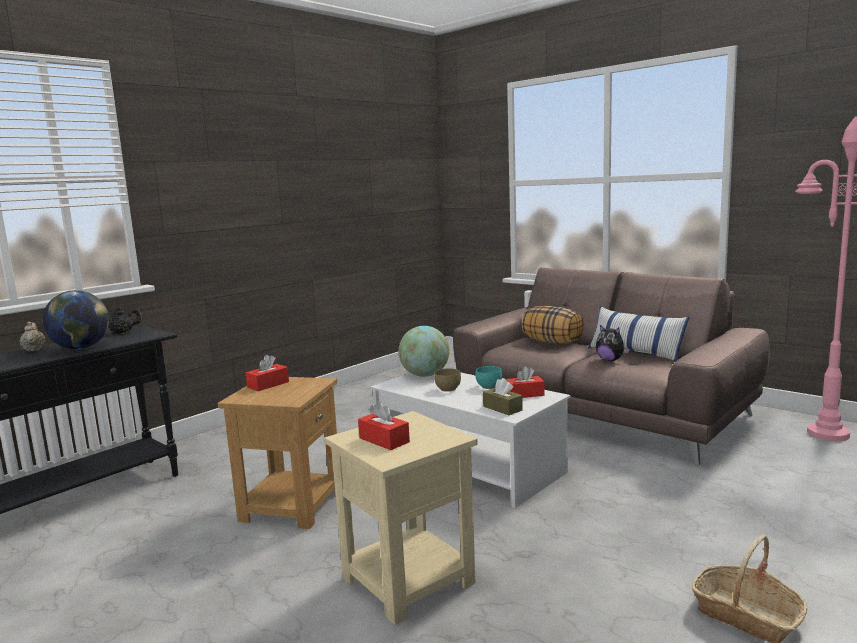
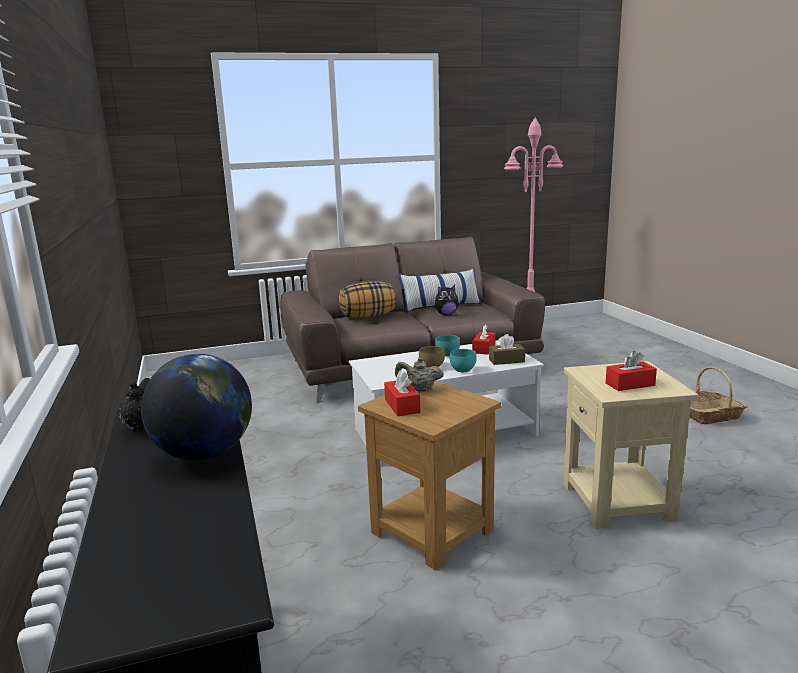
camera: 60 degrees left, 5 degrees up
beige teapot [20,322,46,352] -> beige teapot moved to [395,358,444,392]
globe [399,326,449,377] -> none
none -> turquoise bowl [450,349,477,372]

